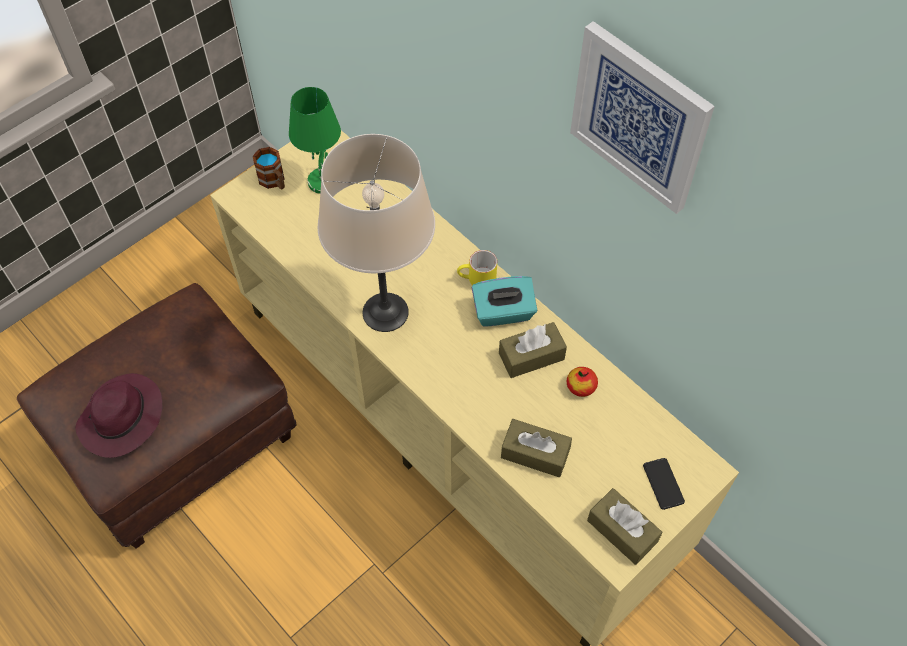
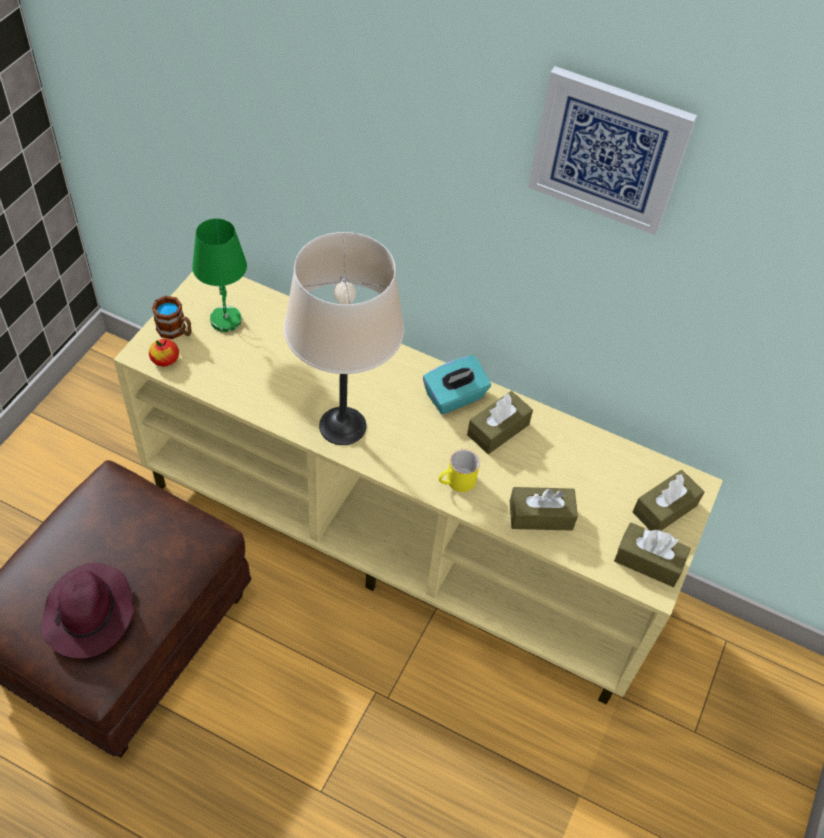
camera: 25 degrees left, 5 degrees down
yellow mug [457,250,497,285] -> yellow mug moved to [439,449,480,492]
apple [567,367,598,397] -> apple moved to [149,339,179,366]
phone [643,458,685,510] -> brown tissue box [632,470,704,531]

